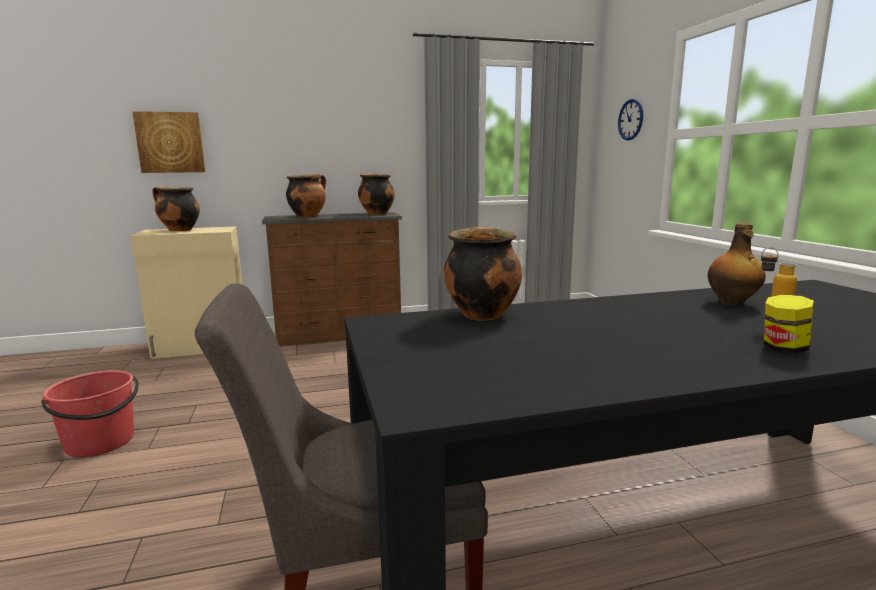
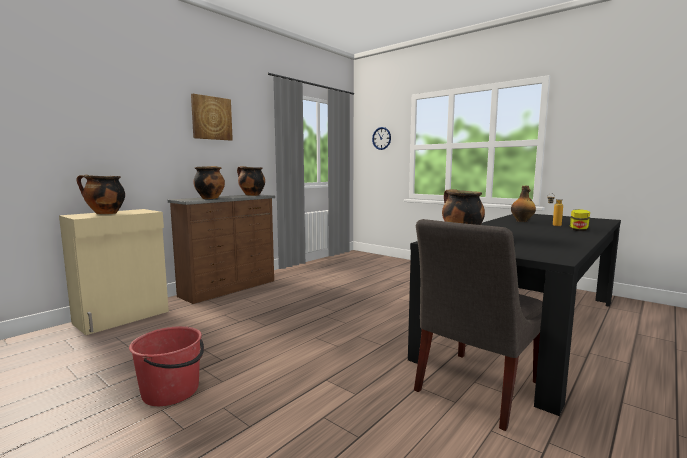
camera: 35 degrees left, 5 degrees down
picture [132,111,205,173] -> picture moved to [191,94,233,141]

